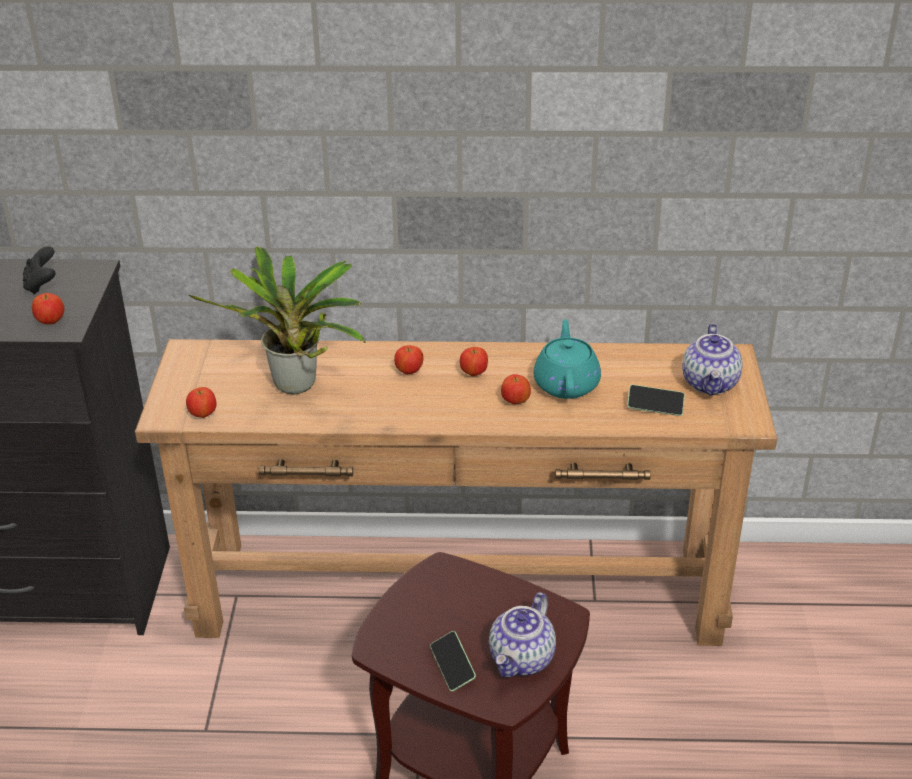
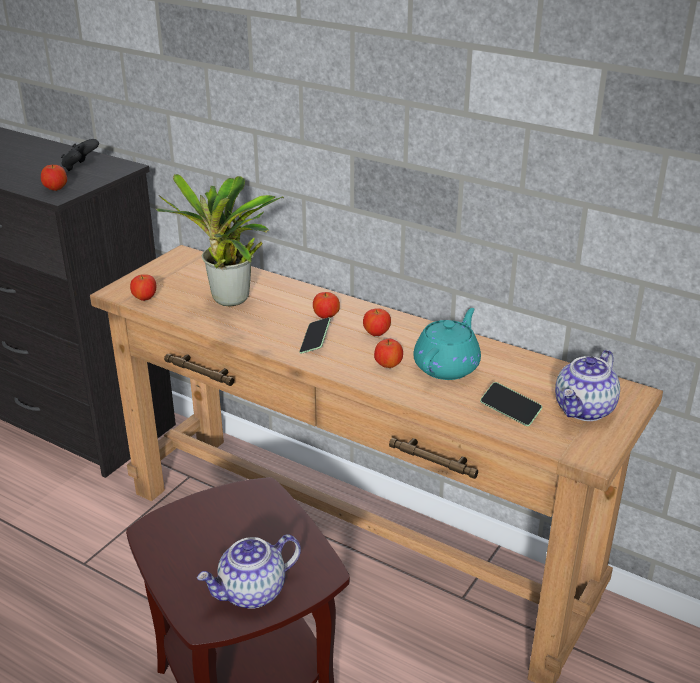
camera: 30 degrees right, 5 degrees down
phone [430,631,476,691] -> phone moved to [299,317,331,354]

